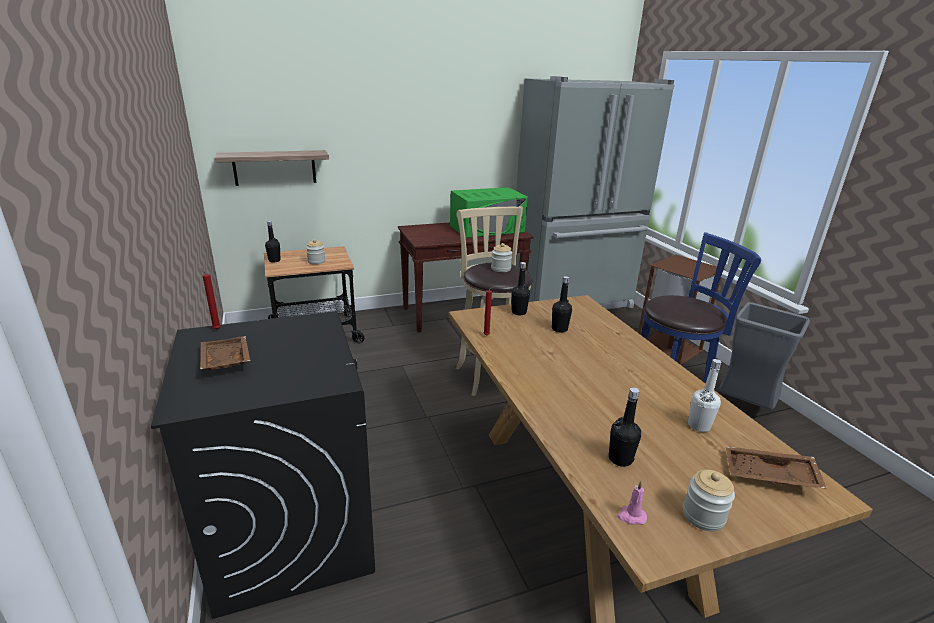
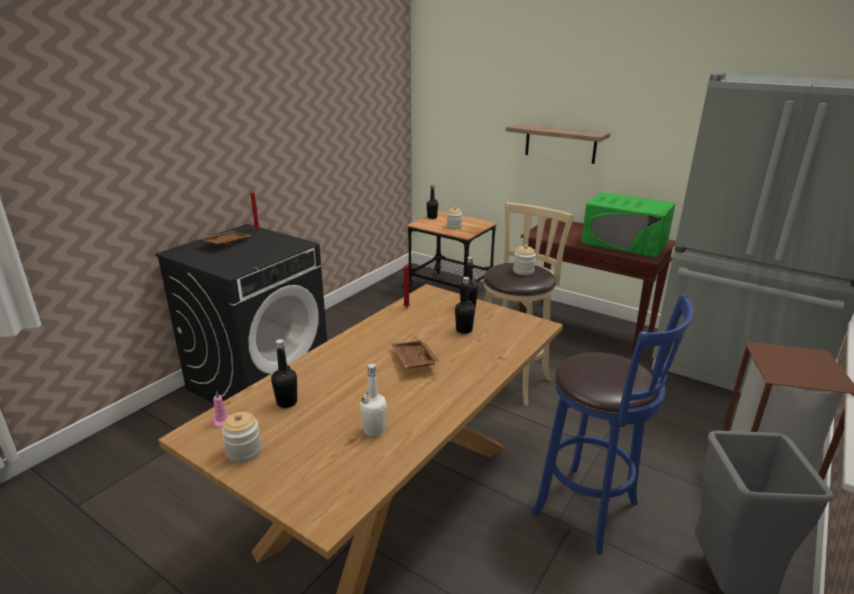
camera: 55 degrees right, 0 degrees up
shelf [215,150,329,186] -> shelf moved to [506,124,610,164]
brown tray [726,446,827,489] -> brown tray moved to [391,340,440,368]

